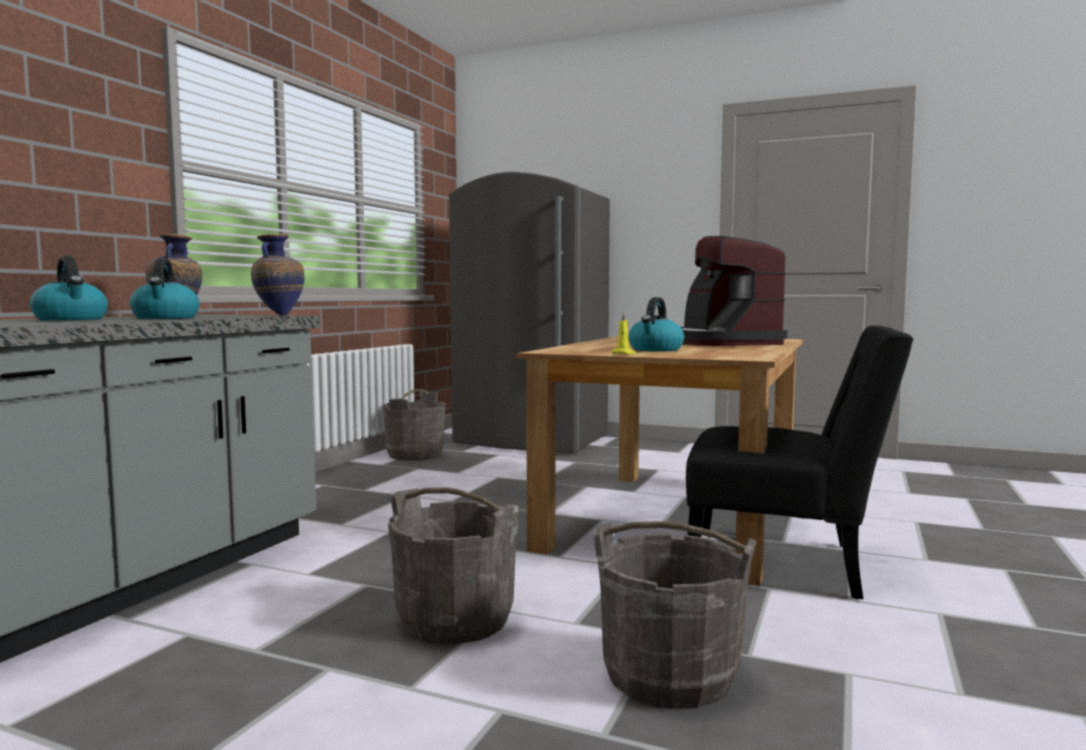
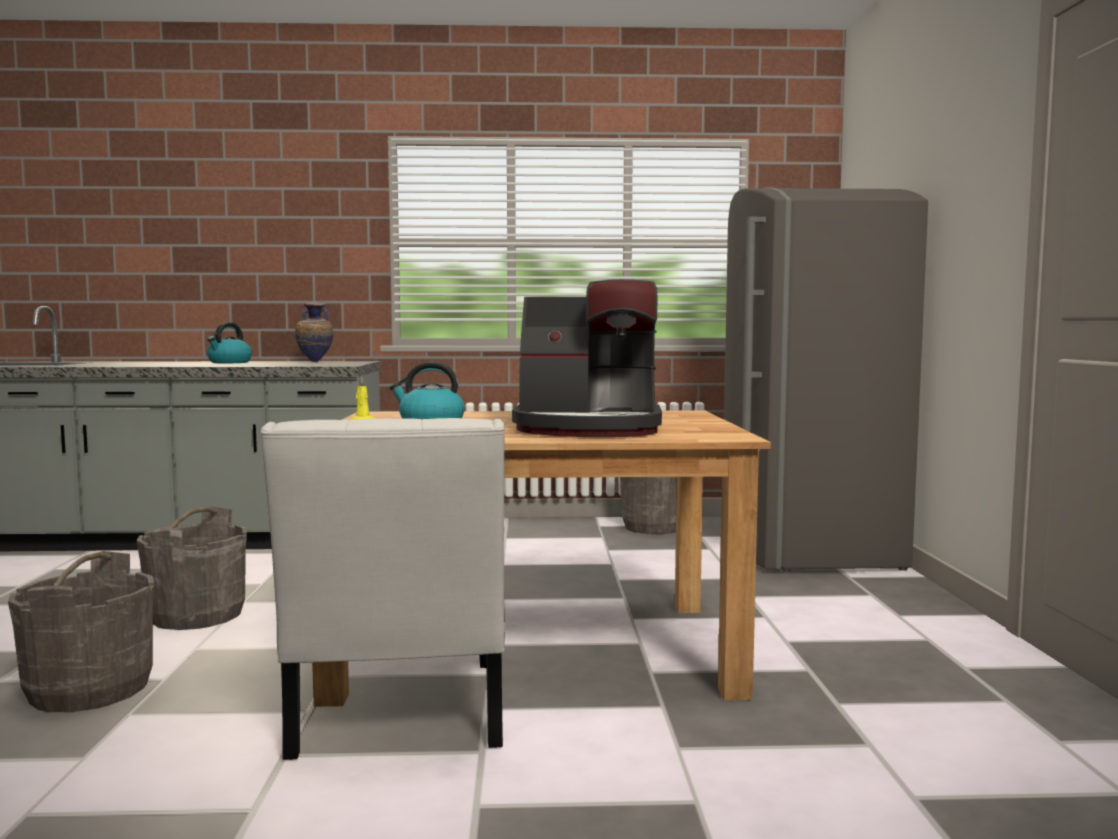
camera: 65 degrees right, 0 degrees up
kettle [129,258,200,319] -> none
vase [251,234,304,316] -> none
coffee machine [681,236,788,346] -> coffee machine turned 135 degrees counterclockwise [512,279,662,437]
black chair [686,325,914,599] -> white chair [261,418,505,760]

